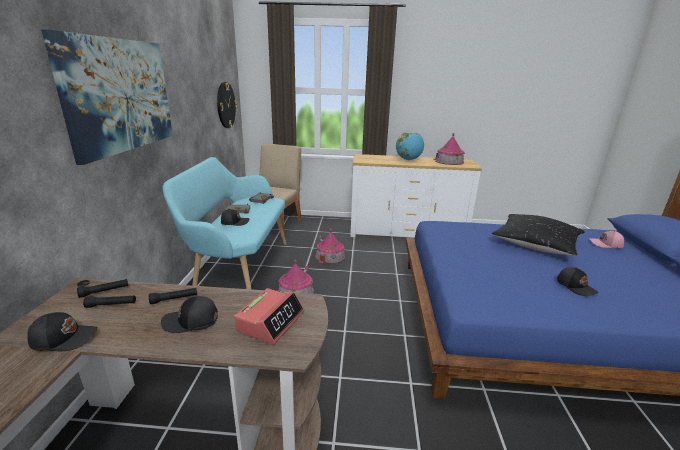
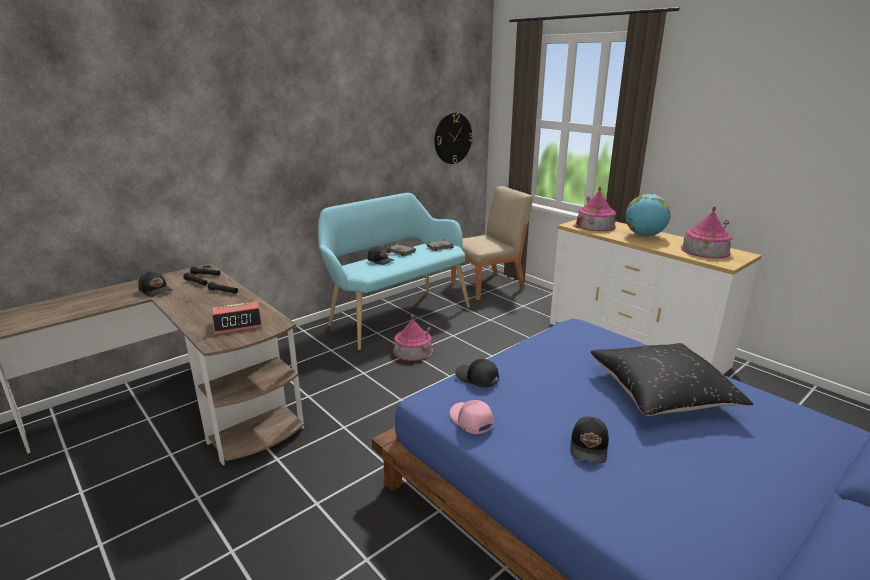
camera: 45 degrees right, 0 degrees up
picture [41,29,173,165] -> none
black cap [161,296,218,333] -> black cap moved to [455,359,499,387]
toy house [315,229,345,264] -> toy house moved to [573,186,616,231]
pink cap [589,231,624,248] -> pink cap moved to [450,400,494,434]

